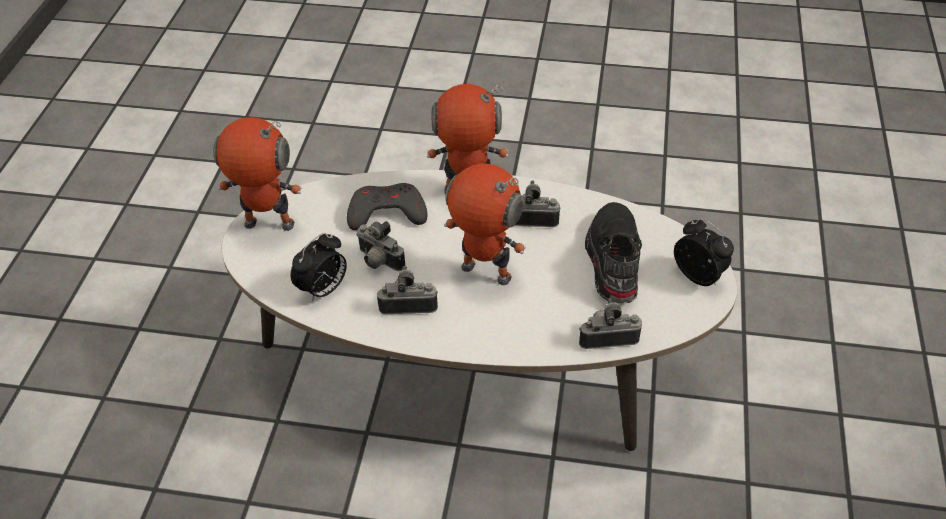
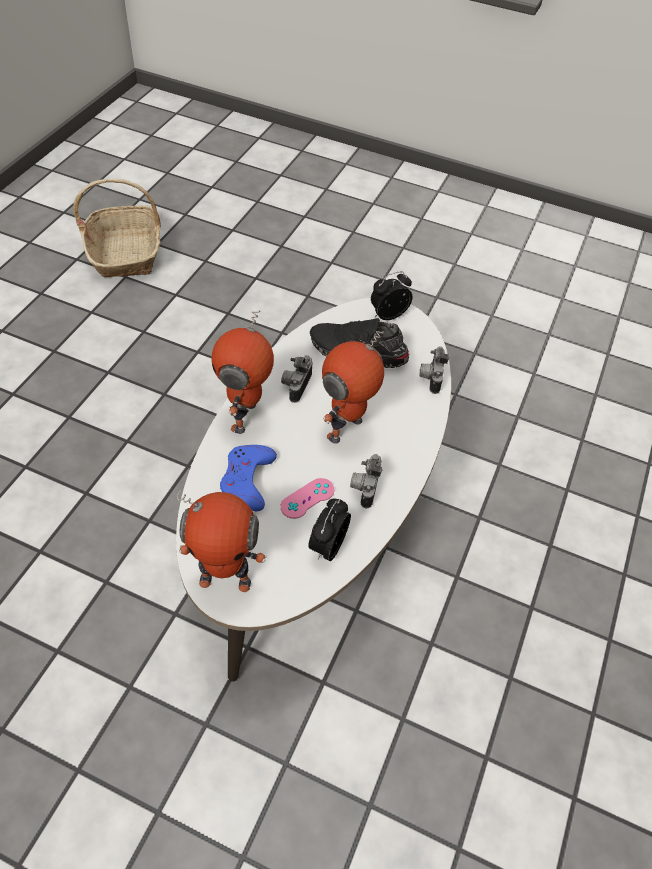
camera: 80 degrees left, 5 degrees up
toy robot [213,117,301,231] -> toy robot turned 105 degrees counterclockwise [177,490,267,592]
alarm clock [290,233,347,302] -> alarm clock turned 120 degrees counterclockwise [308,499,351,561]
grey game controller [347,183,427,230] -> blue game controller [220,445,277,511]
camera [357,221,406,271] -> pink game controller [280,478,334,519]
none -> basket [73,179,161,277]

